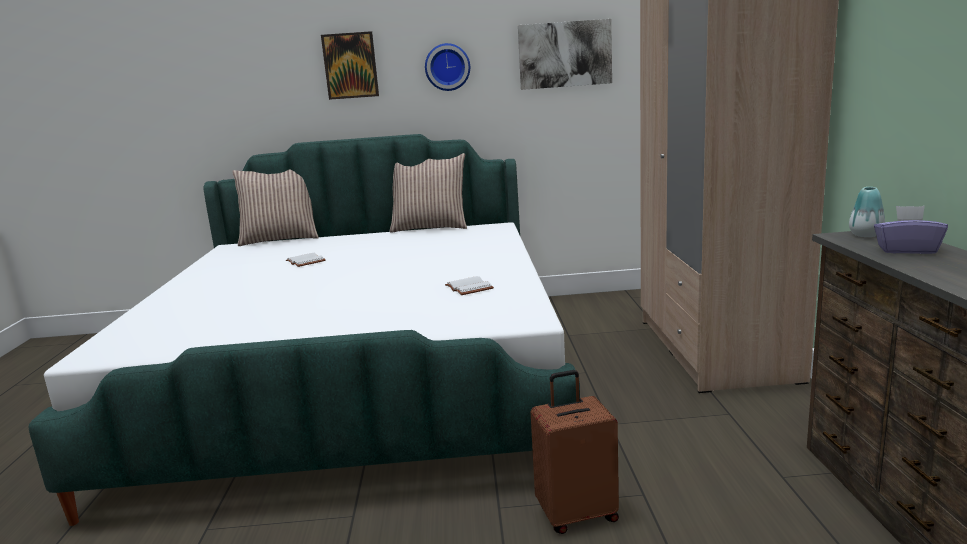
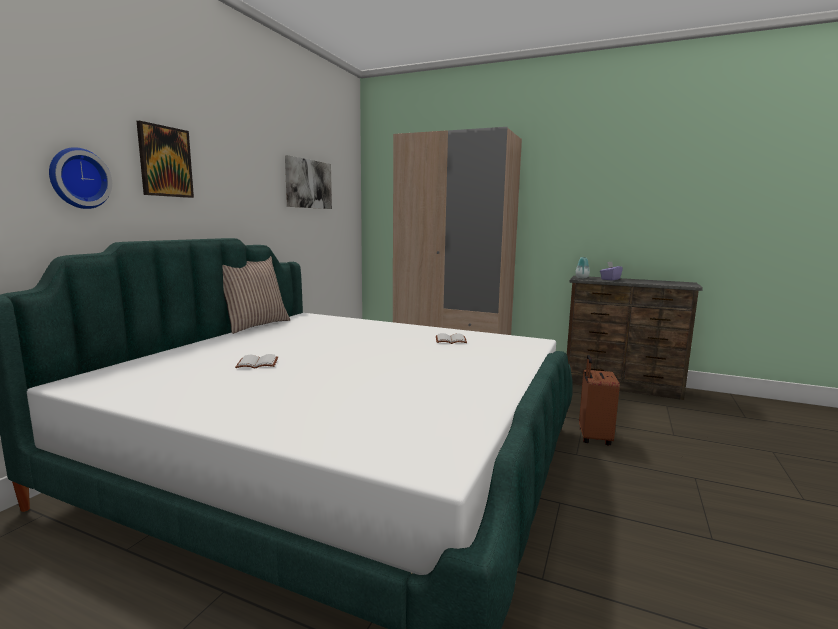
camera: 65 degrees left, 5 degrees down
pillow [232,169,319,246] -> none
wall clock [425,43,470,91] -> wall clock moved to [49,147,112,209]

